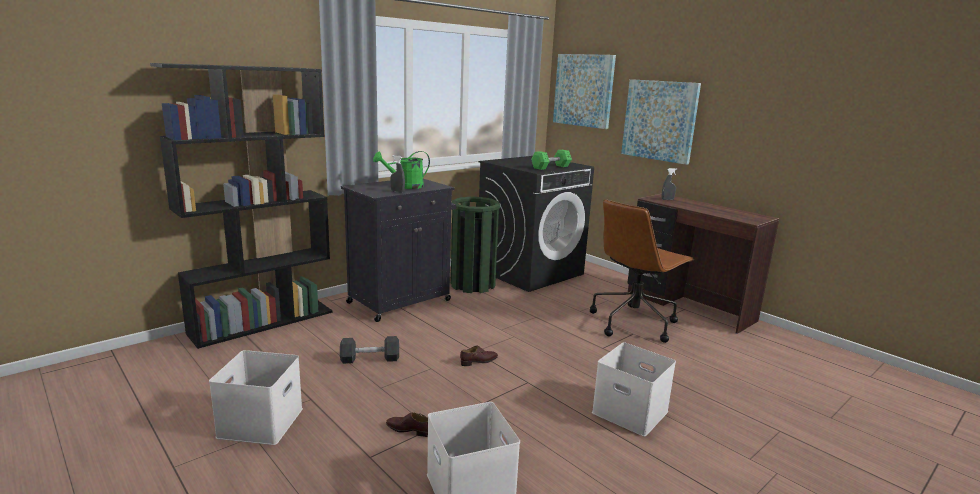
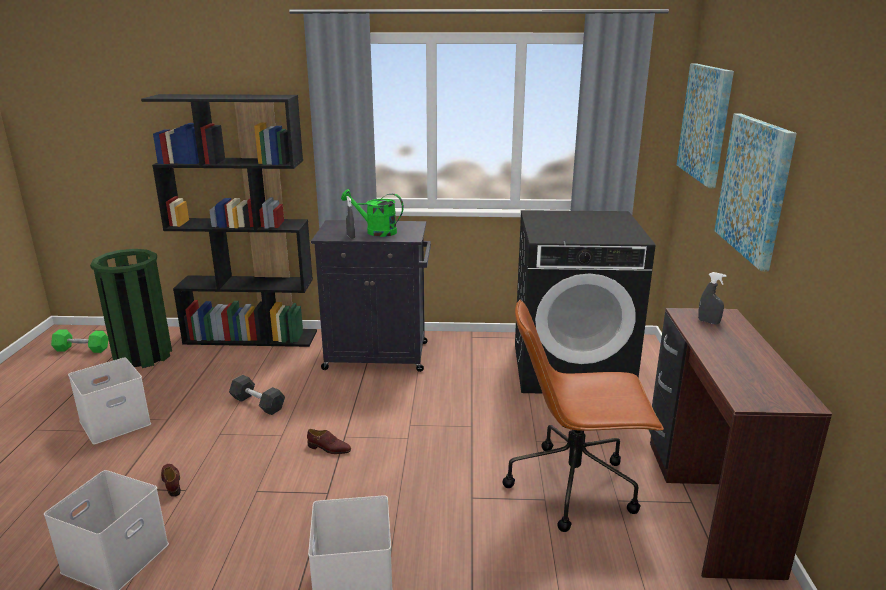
camera: 45 degrees right, 5 degrees up
green trash can [451,197,500,293] -> green trash can moved to [90,249,172,368]
green dumbbell [531,150,572,170] -> green dumbbell moved to [51,329,108,353]

